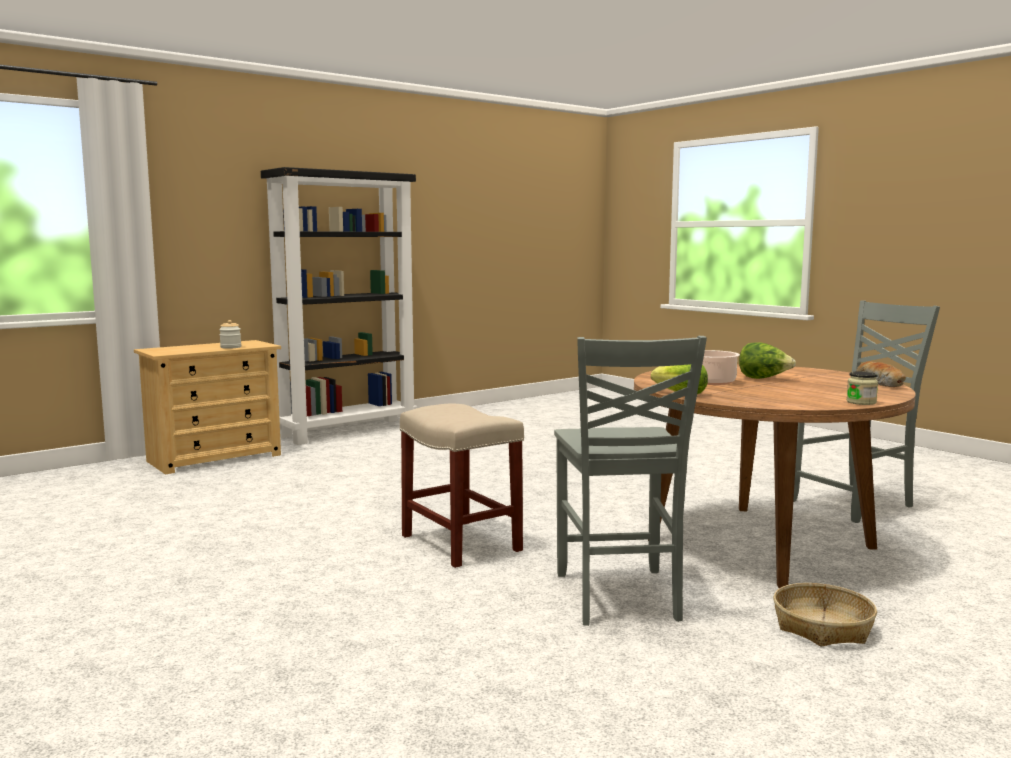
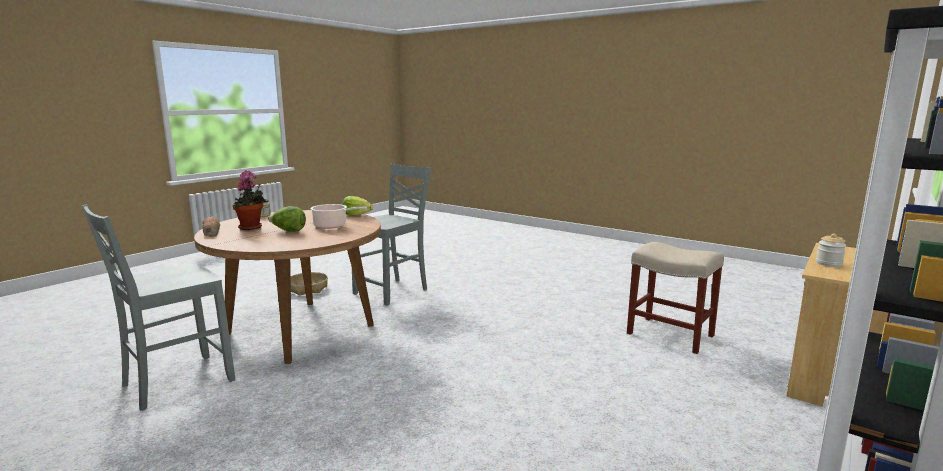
camera: 165 degrees right, 5 degrees up
beige stool [399,404,524,568] -> beige stool moved to [627,242,724,354]
grey chair [554,336,707,626] -> grey chair turned 60 degrees clockwise [352,163,430,306]
none -> potted plant [233,170,266,230]

